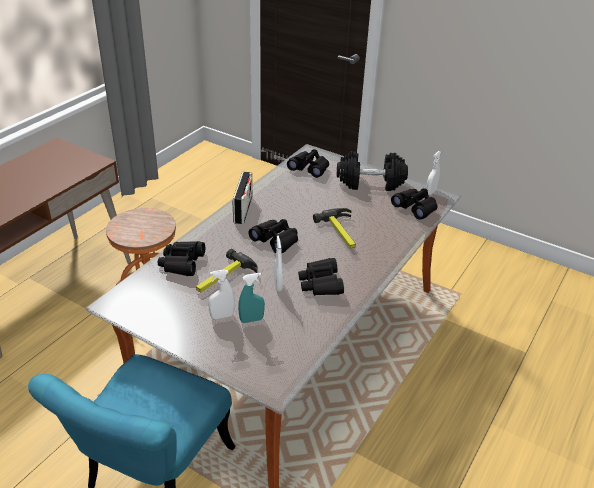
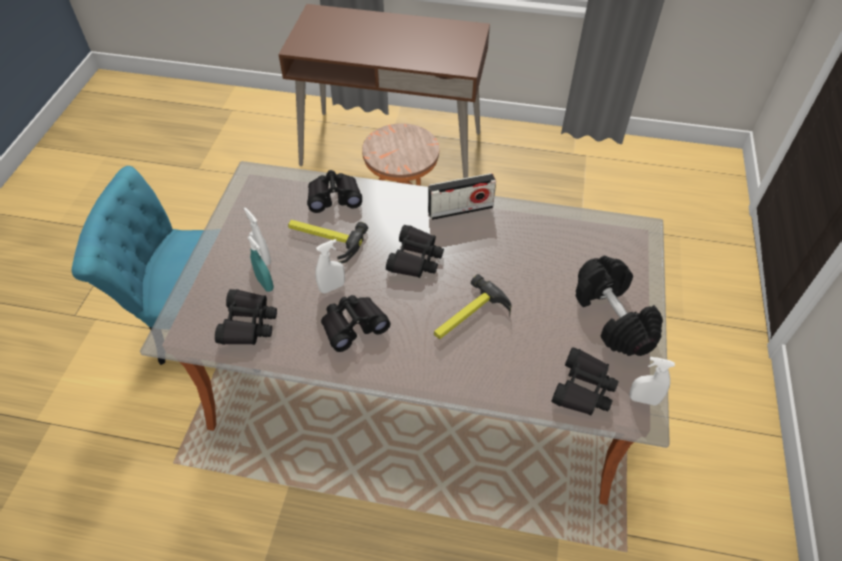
camera: 70 degrees right, 15 degrees up
black binoculars [287,149,329,178] -> black binoculars moved to [215,289,277,345]

